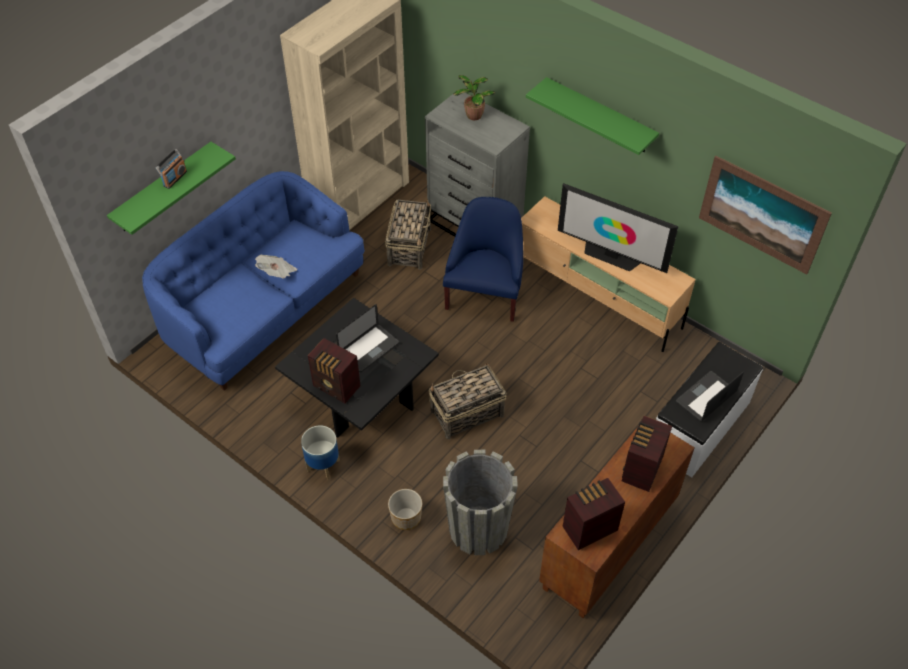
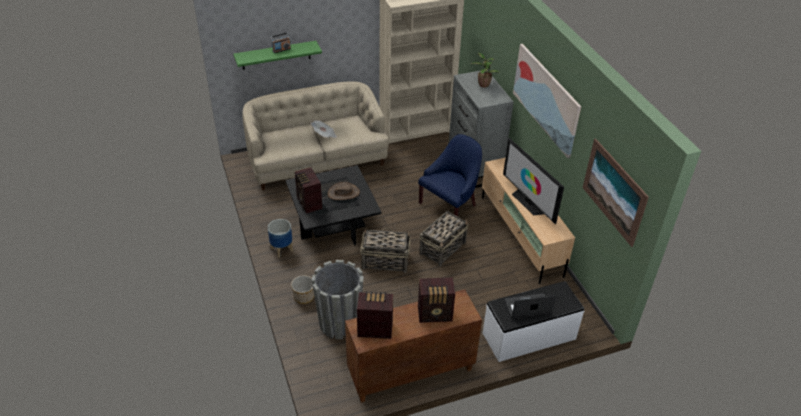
camera: 30 degrees right, 10 degrees down
blue sofa [142,171,365,391] -> beige sofa [242,81,388,190]
laptop [336,304,399,372] -> brown hat [327,182,360,200]
basket [385,199,431,270] -> basket moved to [419,211,469,266]
green shelf [526,77,659,155] -> picture [513,44,581,158]
radio [622,416,672,492] -> radio turned 150 degrees counterclockwise [418,277,455,323]

